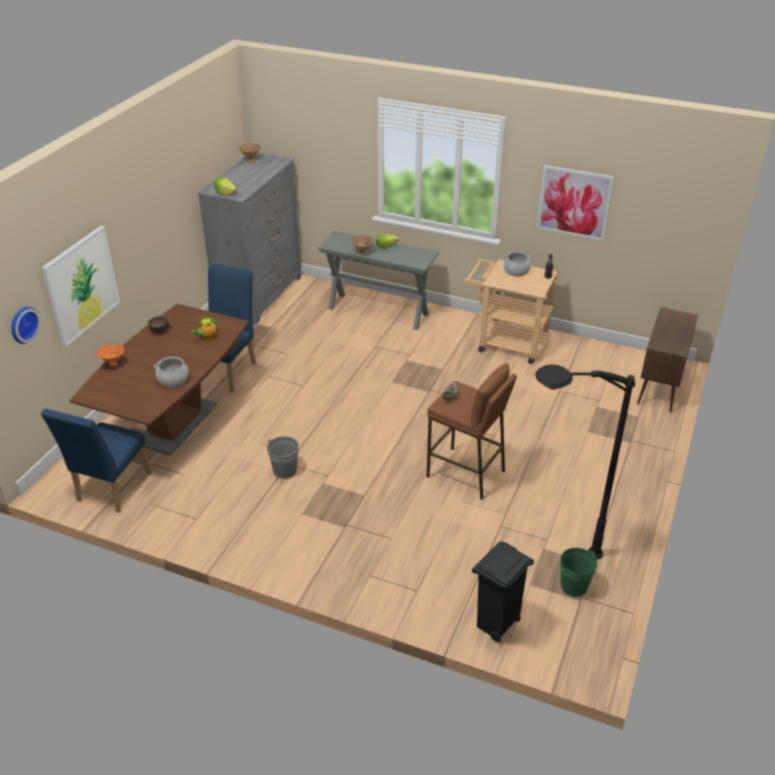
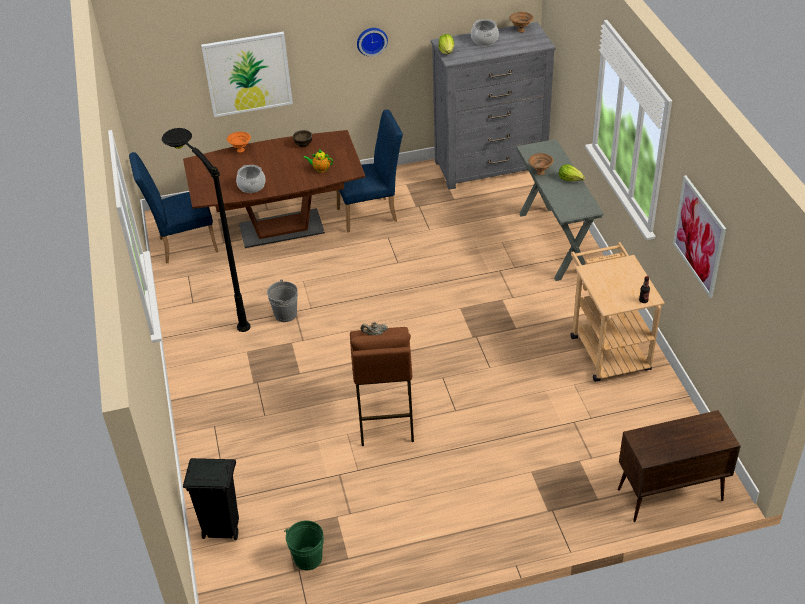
camera: 55 degrees right, 5 degrees up
wall clock [11,307,41,344] -> wall clock moved to [357,28,388,56]
cooking pot [503,251,533,276] -> cooking pot moved to [471,19,499,46]
black floor lamp [535,364,635,559] -> black floor lamp moved to [162,128,250,332]

